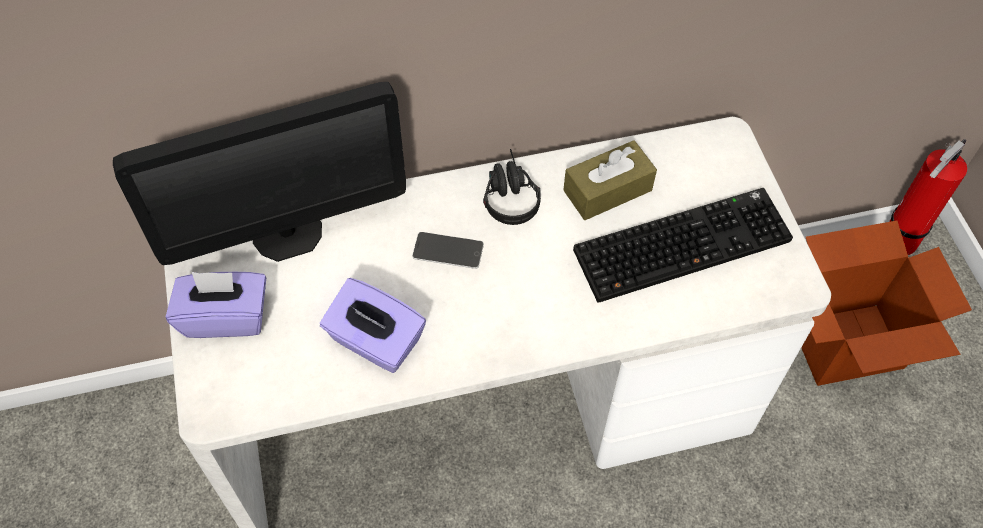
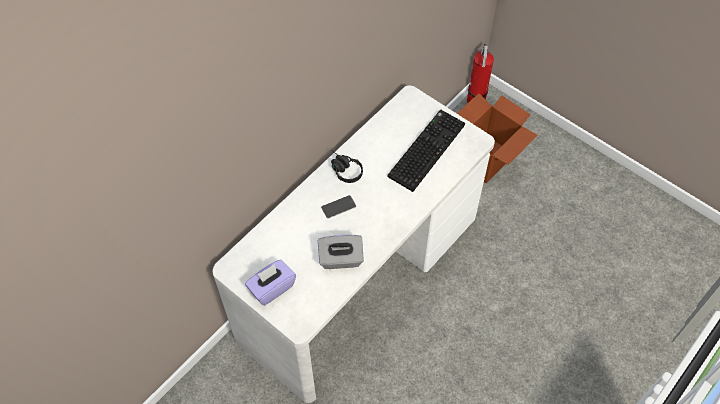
camera: 35 degrees left, 0 degrees up
monitor [113,82,406,265] -> none
purple tissue box [320,278,426,373] -> grey tissue box [318,235,364,269]
brown tissue box [563,140,657,220] -> none

